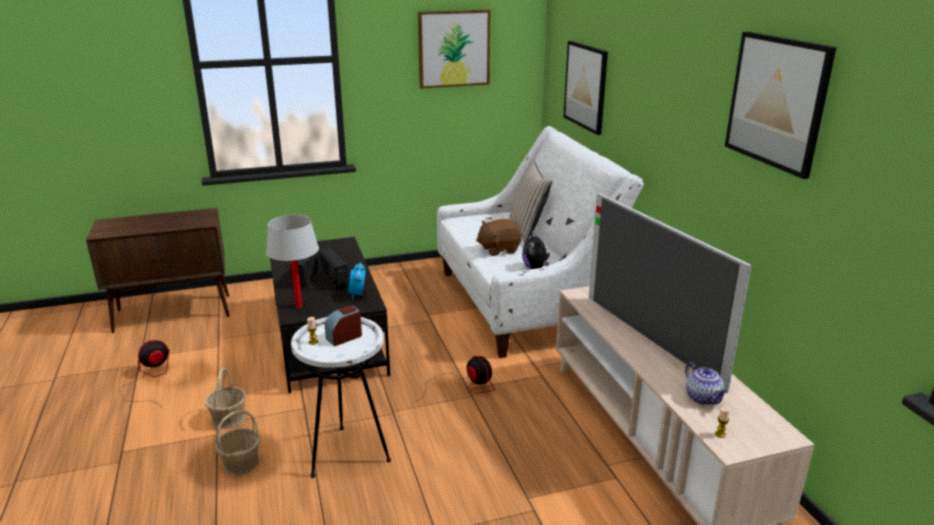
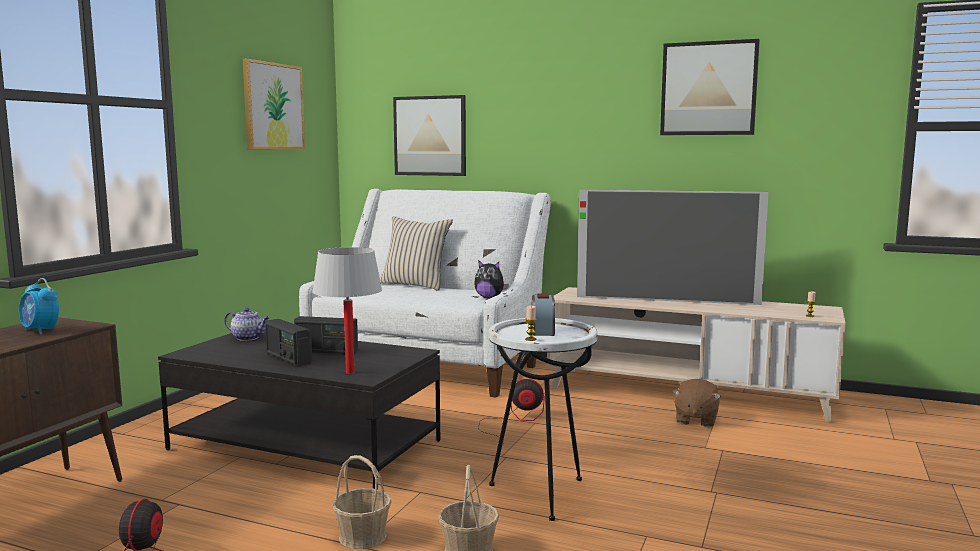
camera: 50 degrees left, 15 degrees down
alarm clock [348,263,366,300] -> alarm clock moved to [19,278,59,334]
brown plush toy [476,219,522,256] -> brown plush toy moved to [672,379,721,428]
teapot [685,362,728,405] -> teapot moved to [224,308,270,341]

